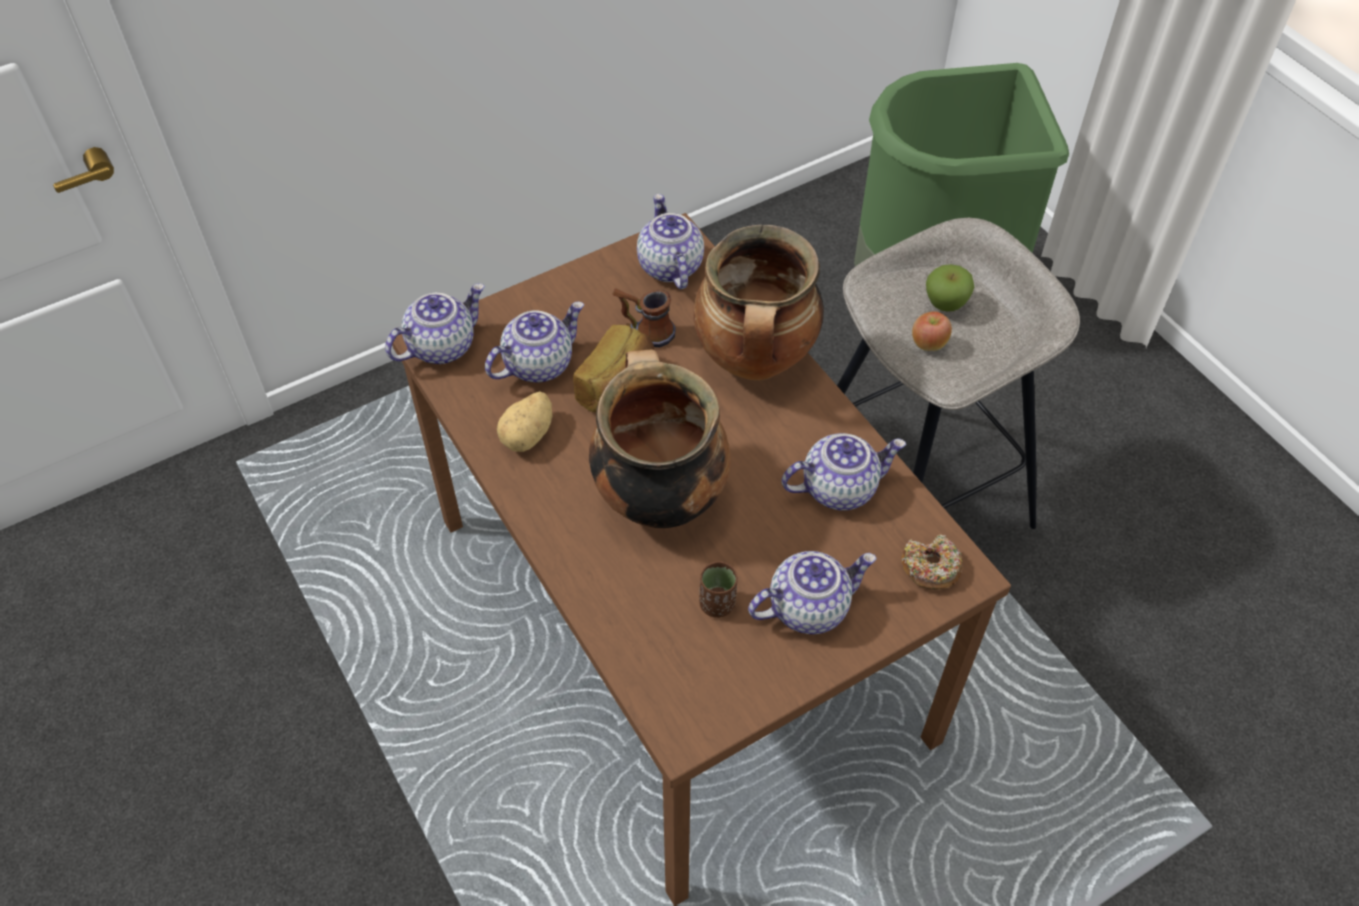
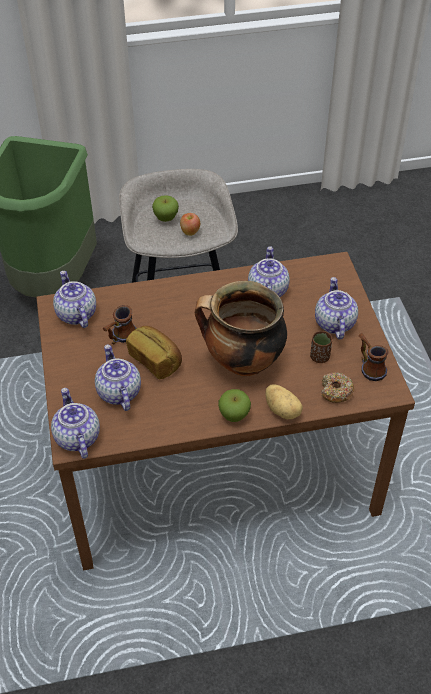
camera: 70 degrees left, 5 degrees down
potato [497,391,553,452] -> potato moved to [266,384,303,420]
teapot [637,194,704,290] -> teapot turned 60 degrees clockwise [53,271,96,328]
cooking pot [694,224,824,380] -> none
donut [901,535,963,590] -> donut moved to [321,372,354,403]
none -> apple [218,389,251,422]
none -> mug [359,333,389,381]

